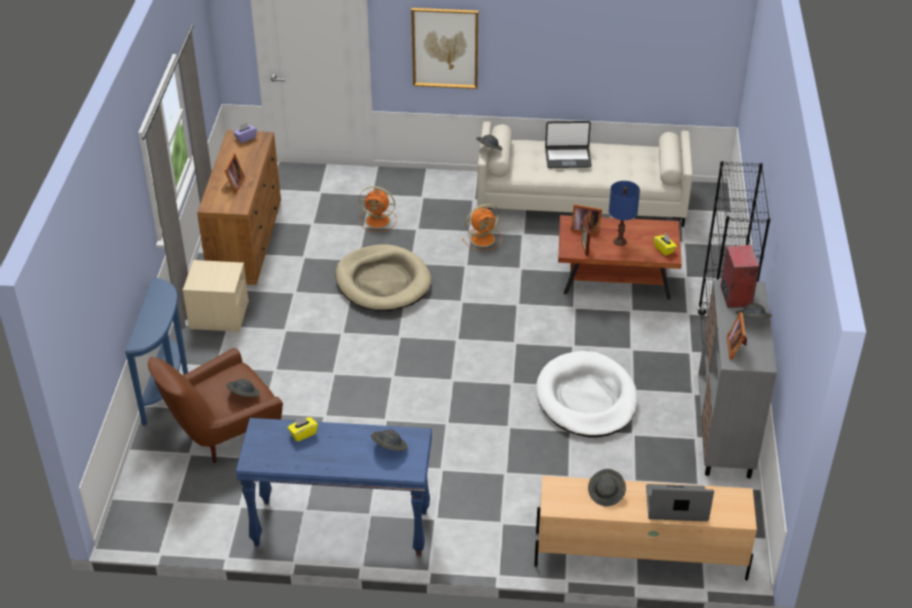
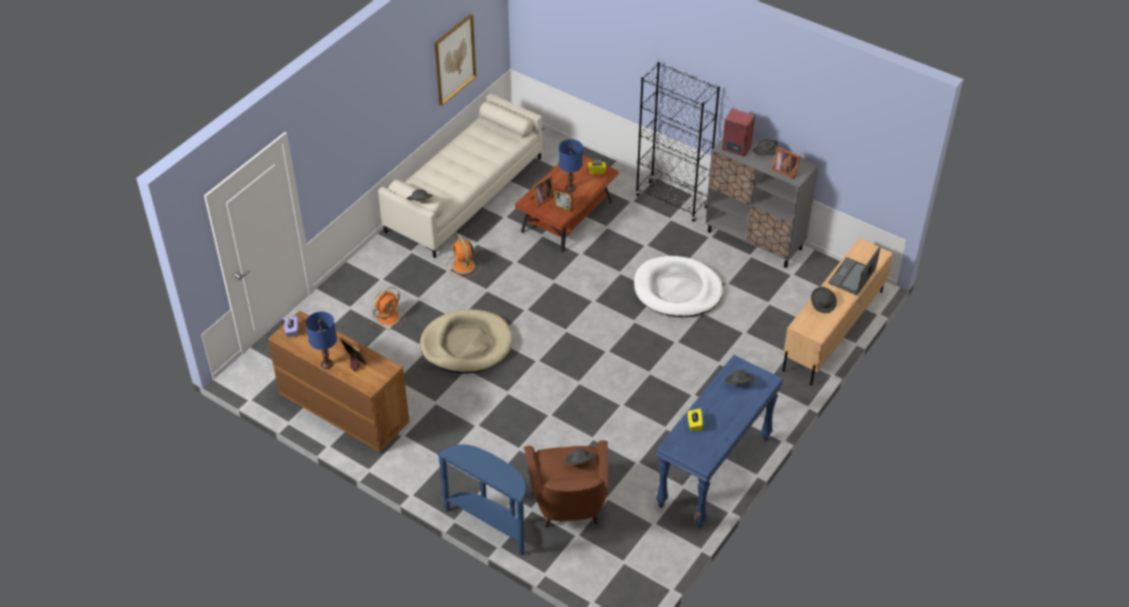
camera: 60 degrees left, 5 degrees up
beige nightstand [183,260,249,332] -> none
picture [411,8,478,89] -> picture moved to [435,14,476,105]
orange fan [462,204,502,250] -> orange fan turned 150 degrees clockwise [447,234,481,278]
laptop [545,121,592,168] -> none
none -> blue table lamp [306,312,337,369]

